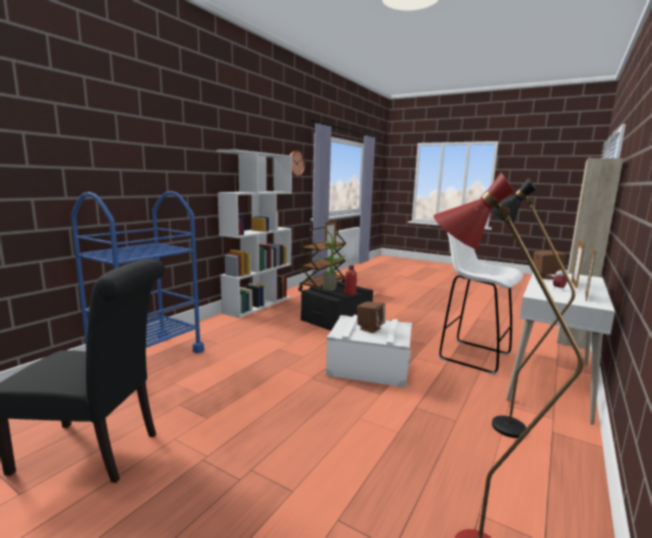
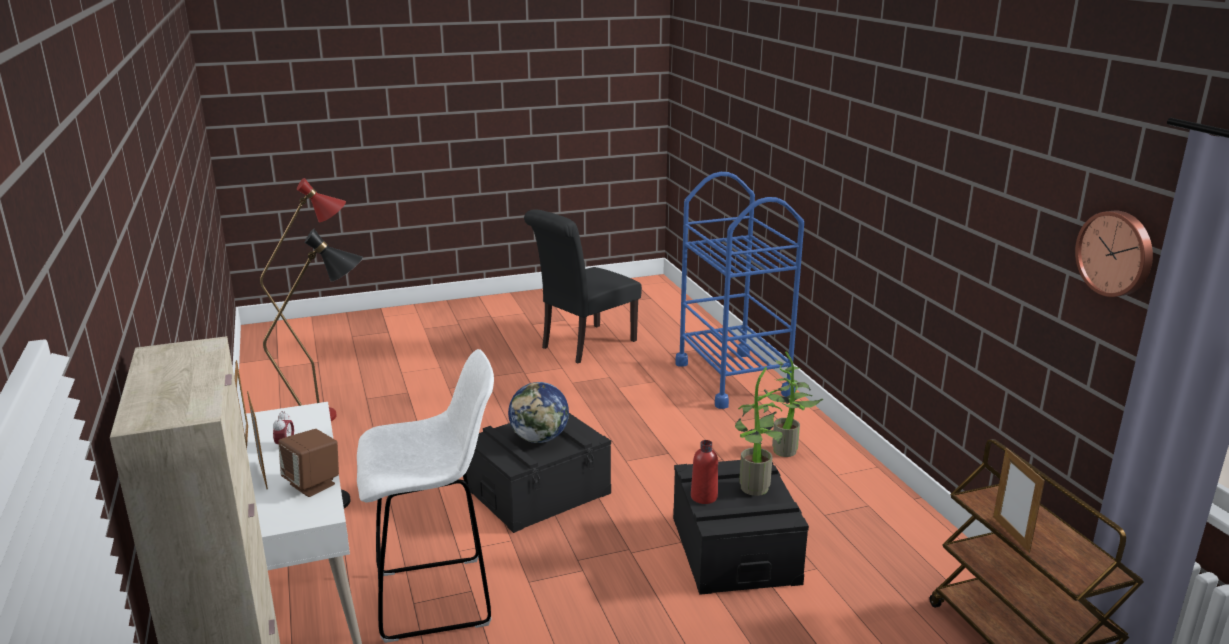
camera: 130 degrees right, 10 degrees up
white bookcase [216,149,292,318] -> none
white storage box [326,315,412,388] -> black storage box [466,413,611,533]
brown speaker [357,301,385,333] -> globe [508,382,569,443]
none -> potted plant [764,351,823,457]

